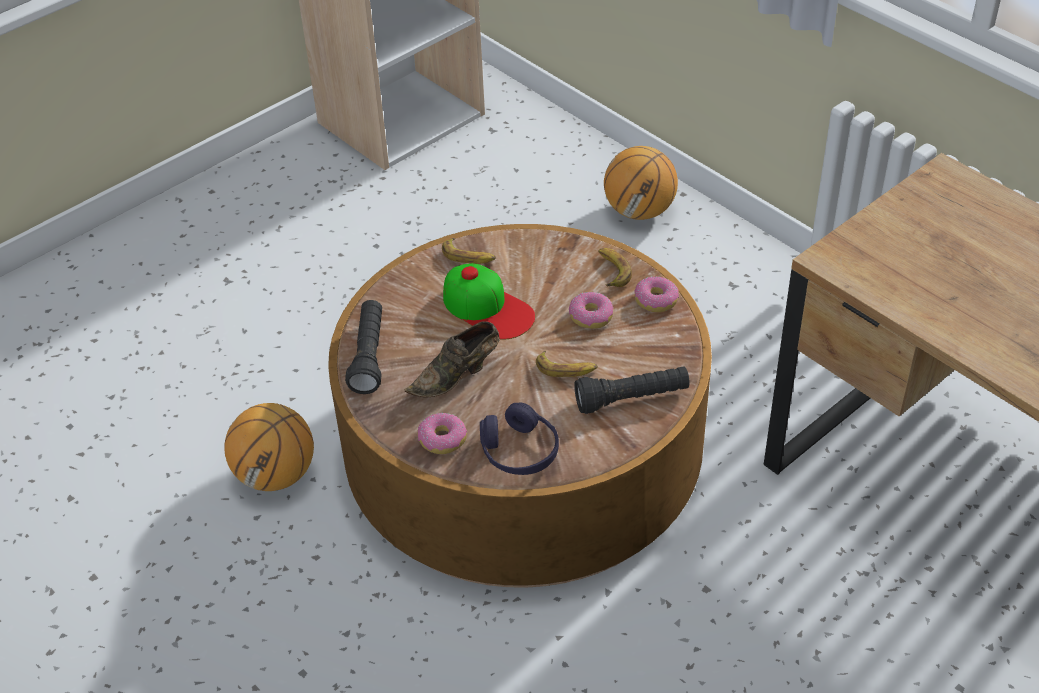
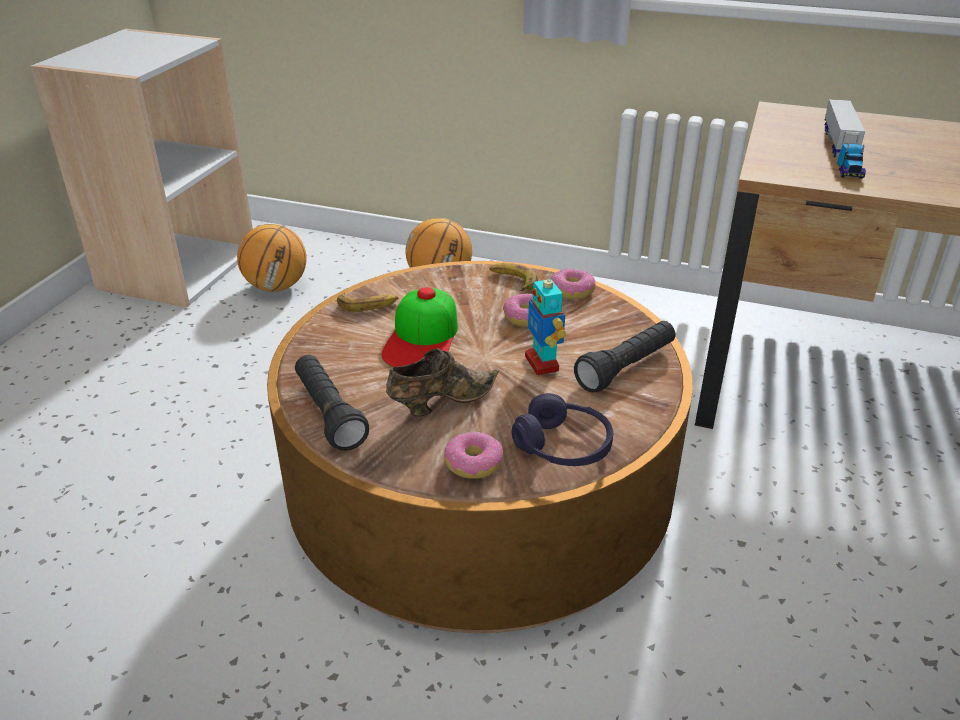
camera: 30 degrees left, 10 degrees down
basketball [224,403,314,491] -> basketball moved to [237,224,307,292]
brown shoe [405,321,500,398] -> brown shoe turned 150 degrees counterclockwise [386,349,499,417]
cap [443,263,535,339] -> cap turned 90 degrees clockwise [382,287,458,367]
banana [536,351,598,377] -> toy robot [525,271,566,375]
none -> toy truck [824,99,866,179]

